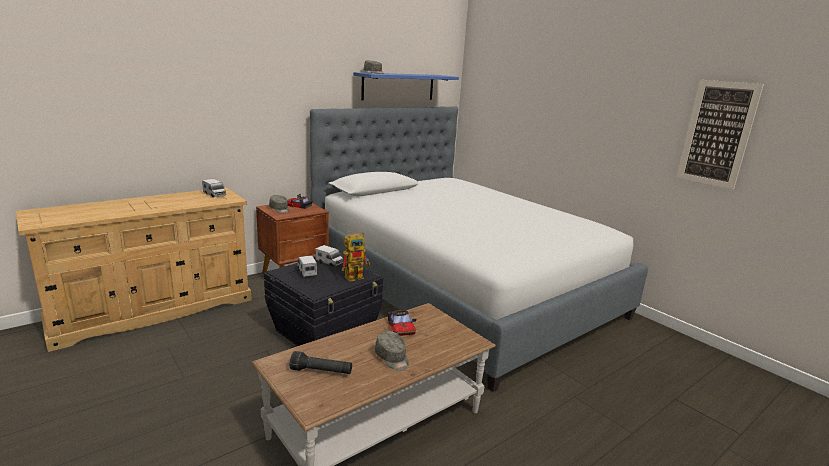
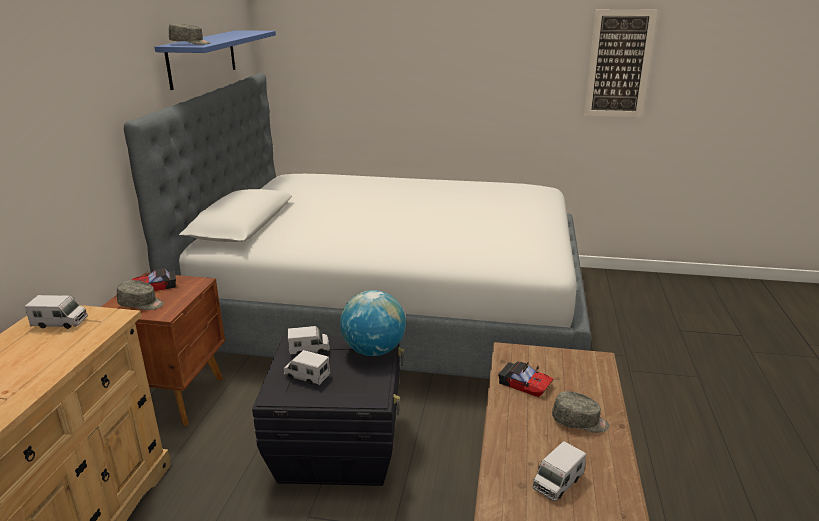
camera: 40 degrees left, 5 degrees up
black flashlight [290,351,352,374] -> toy truck [532,441,586,501]
toy robot [342,232,370,282] -> globe [340,290,406,356]

